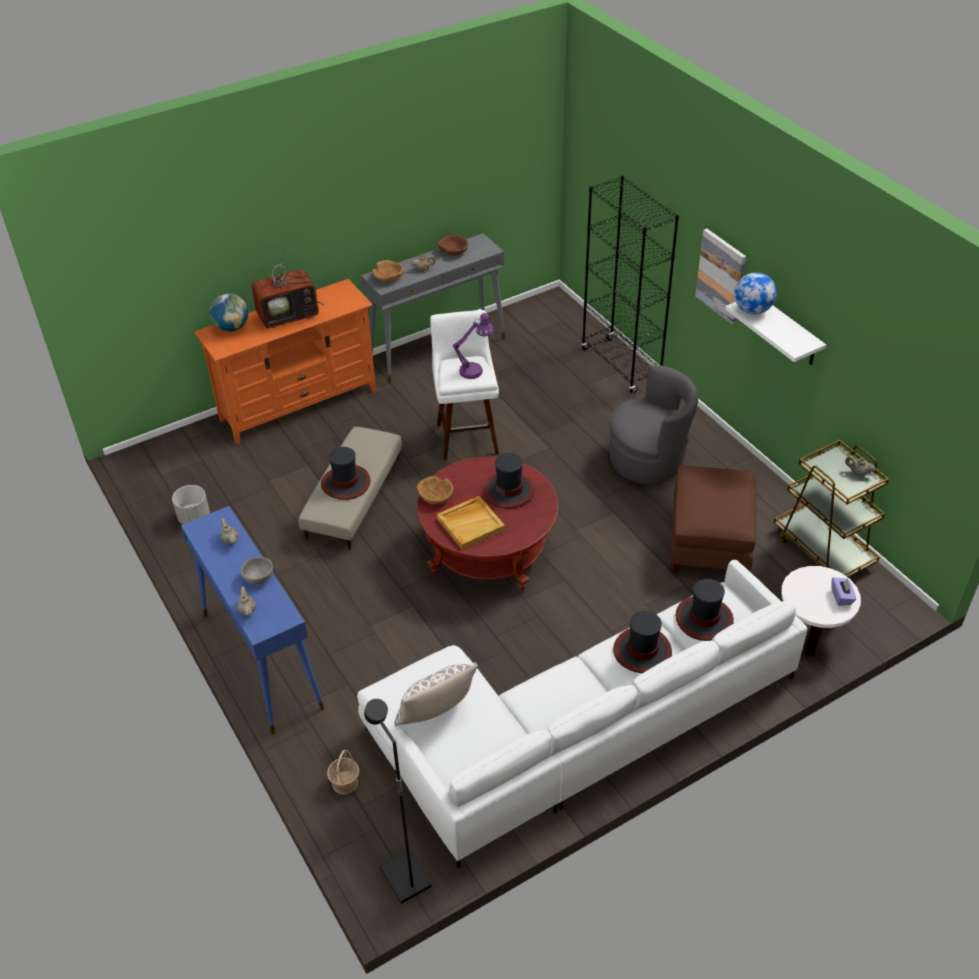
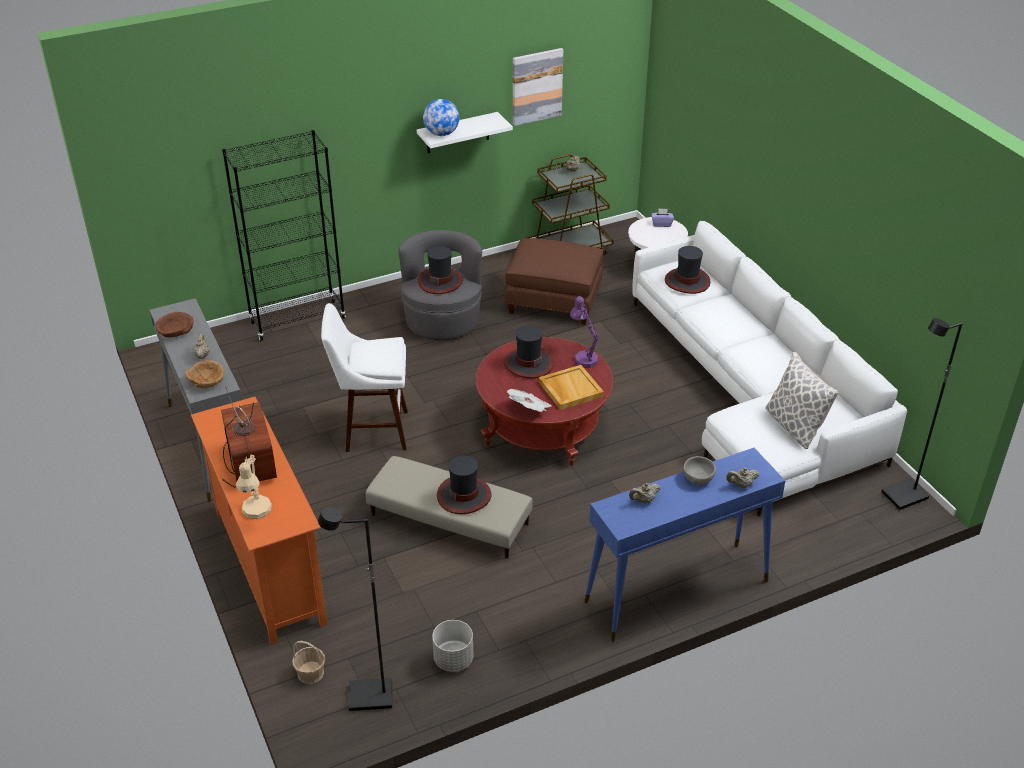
camera: 85 degrees left, 5 degrees down
globe [210,293,248,332] -> beige table lamp [236,454,272,519]
basket [327,750,360,794] -> basket moved to [292,641,325,684]
brown bowl [417,476,454,505] -> newspaper [507,389,552,412]
purple table lamp [453,313,494,379] -> purple table lamp moved to [570,296,599,368]
hat [613,611,672,673] -> hat moved to [418,246,463,294]
picture [695,229,746,325] -> picture moved to [513,48,563,126]
none -> black floor lamp [318,506,392,711]

